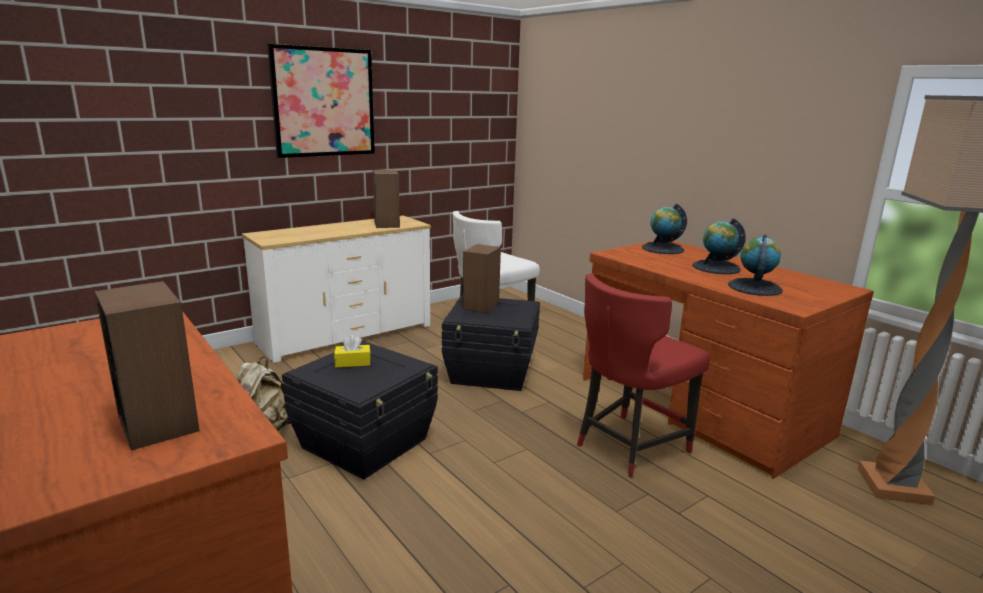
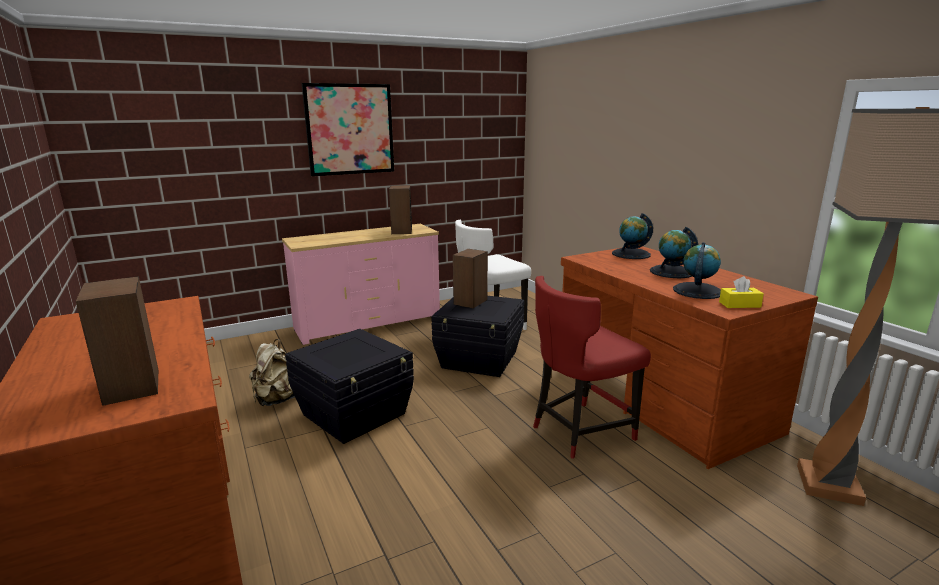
camera: 10 degrees right, 0 degrees up
white dresser [242,216,431,363] -> pink dresser [282,224,440,345]
yellow tissue box [334,335,371,367] -> yellow tissue box moved to [719,276,764,308]

